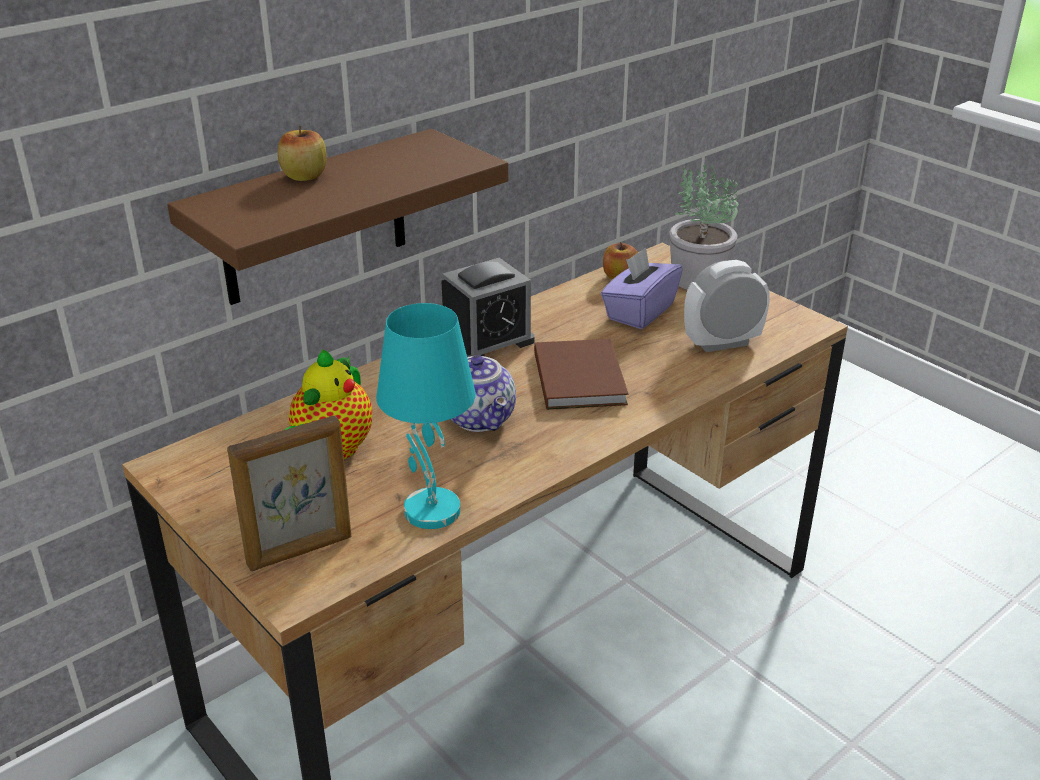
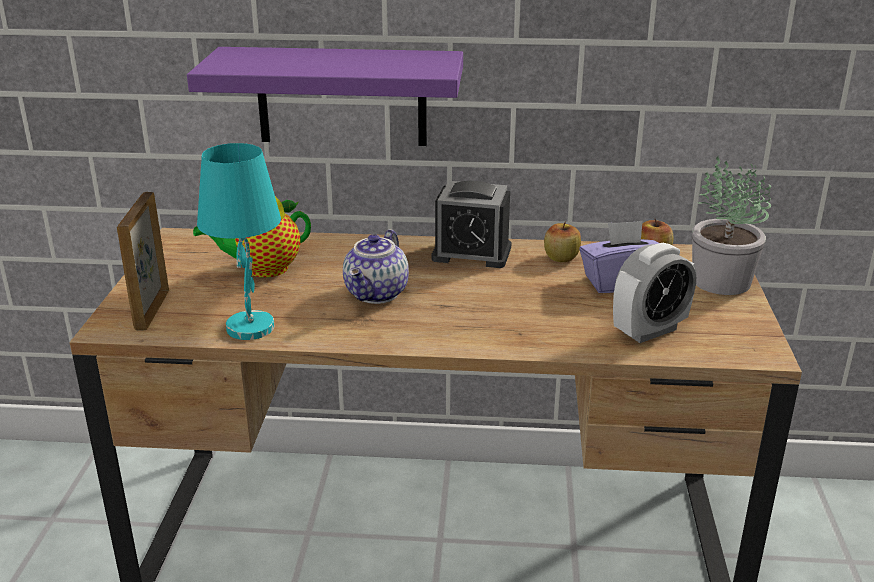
camera: 45 degrees right, 5 degrees down
brown shelf [167,129,508,305] -> purple shelf [187,47,463,146]
picture frame [227,416,351,571] -> picture frame turned 75 degrees clockwise [117,192,169,330]
apple [278,125,327,181] -> apple moved to [544,221,581,262]
brown book [534,339,628,410] -> none
alarm clock [684,260,770,352] -> alarm clock turned 120 degrees clockwise [613,243,696,343]

